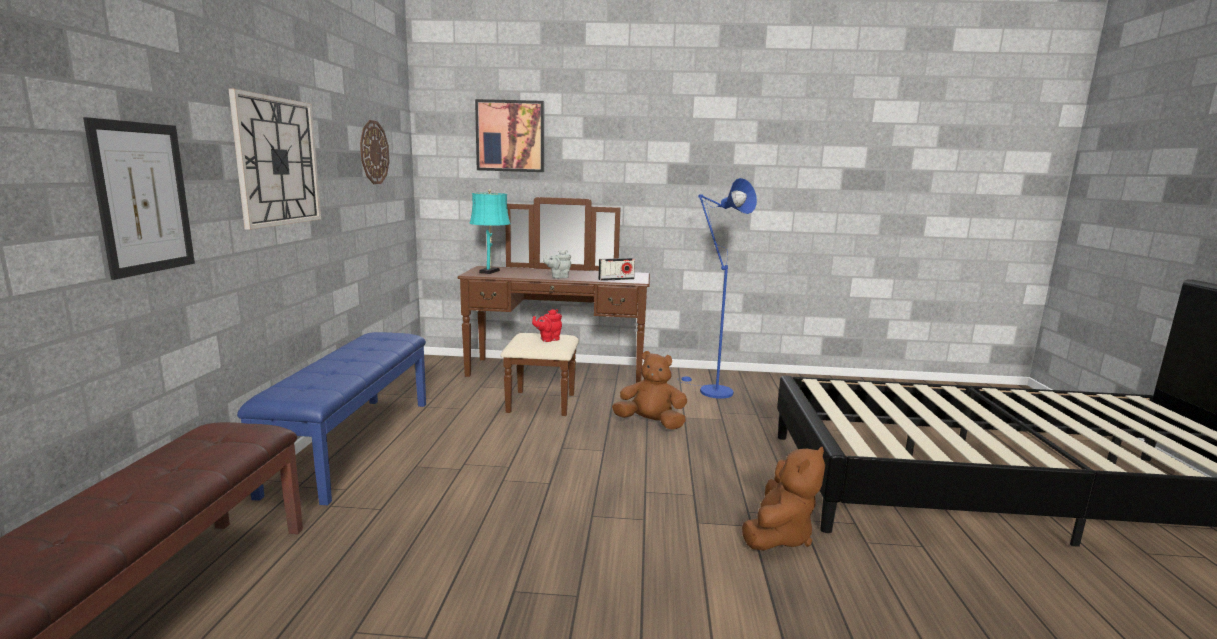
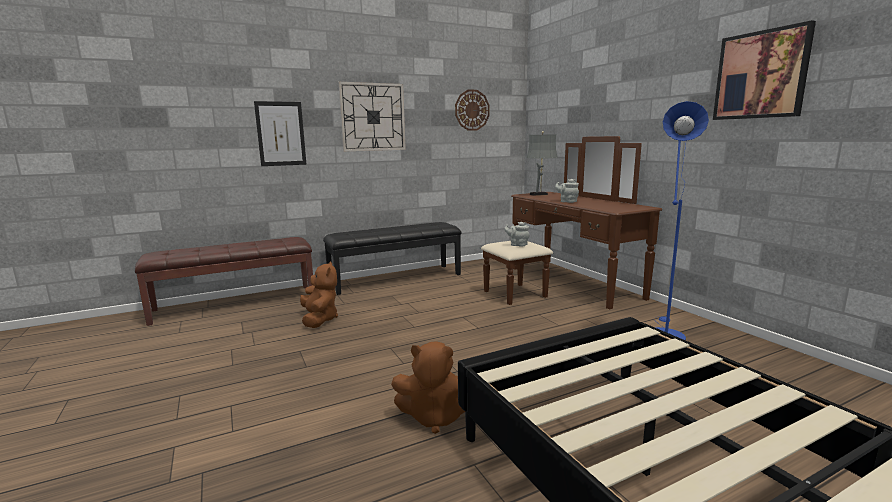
camera: 60 degrees right, 0 degrees up
blue bench [237,332,426,505] -> black bench [323,222,462,295]
turquoise table lamp [470,189,510,274] -> grey table lamp [526,131,558,196]
picture [475,99,544,172] -> picture moved to [713,20,816,120]
red teapot [532,309,562,342] -> grey teapot [504,222,530,247]
radio [598,258,635,281] -> none
brown plush toy [612,351,687,430] -> brown plush toy moved to [300,261,338,328]

